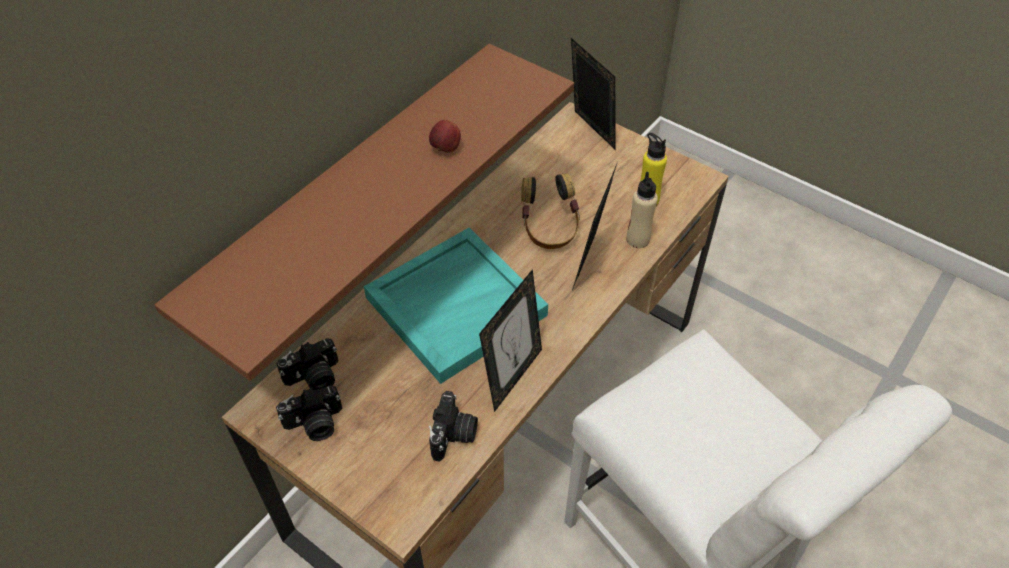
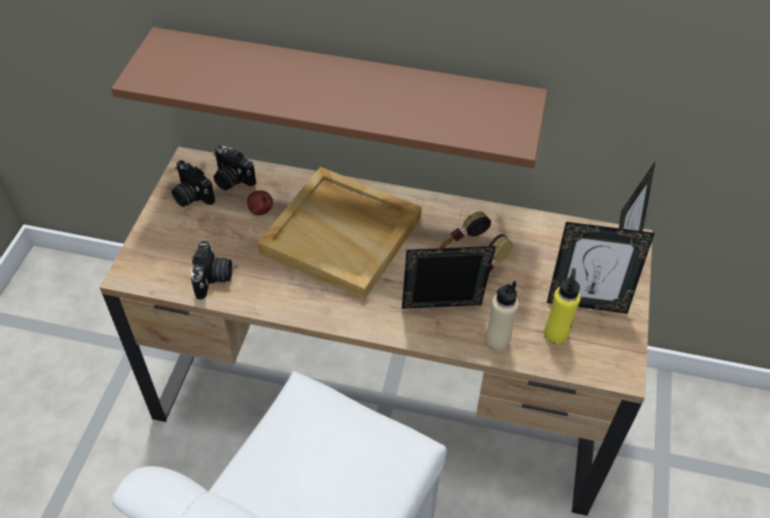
camera: 65 degrees right, 0 degrees up
turquoise tray [364,228,548,384] -> beige tray [257,167,422,300]
apple [429,120,461,153] -> apple moved to [247,190,273,216]
camera [429,391,478,462] -> camera turned 75 degrees counterclockwise [189,241,232,299]
picture frame [479,269,542,412] -> picture frame moved to [547,222,655,314]

